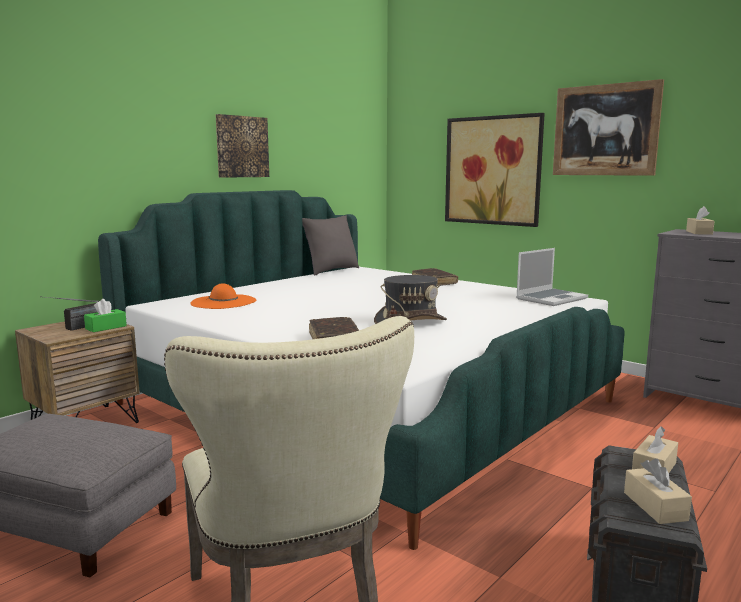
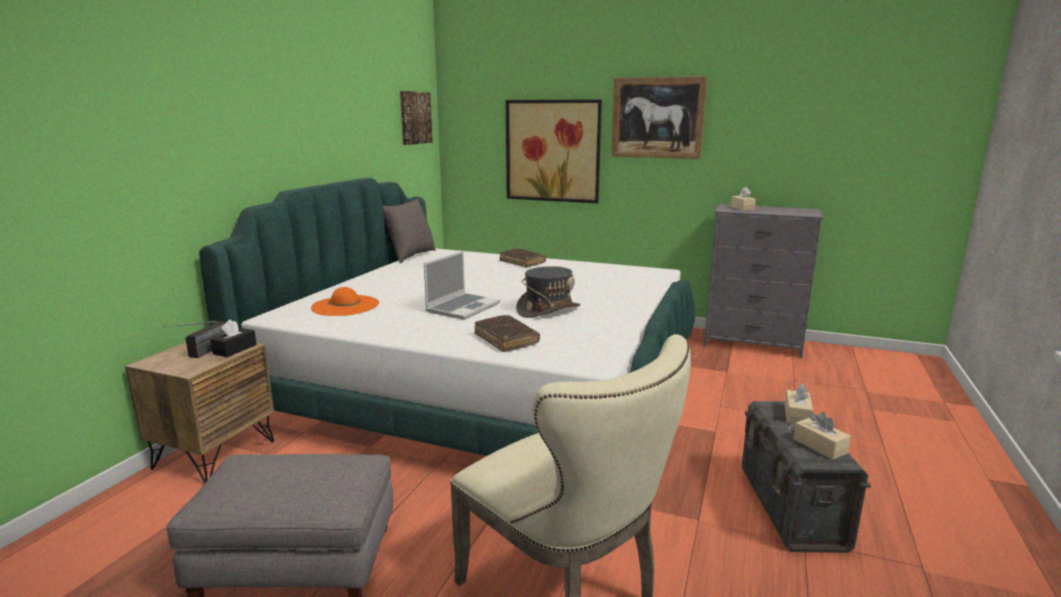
camera: 20 degrees left, 5 degrees up
green tissue box [84,299,127,332] -> black tissue box [210,319,257,357]
picture [216,114,269,178] -> picture moved to [400,91,433,145]
laptop [516,248,588,306] -> laptop moved to [424,251,500,320]

